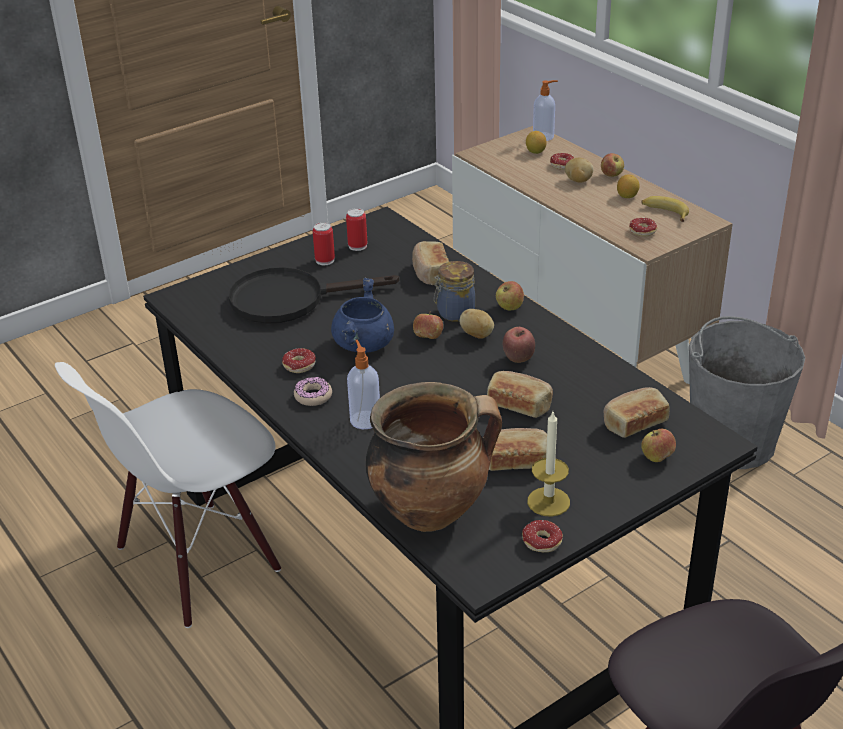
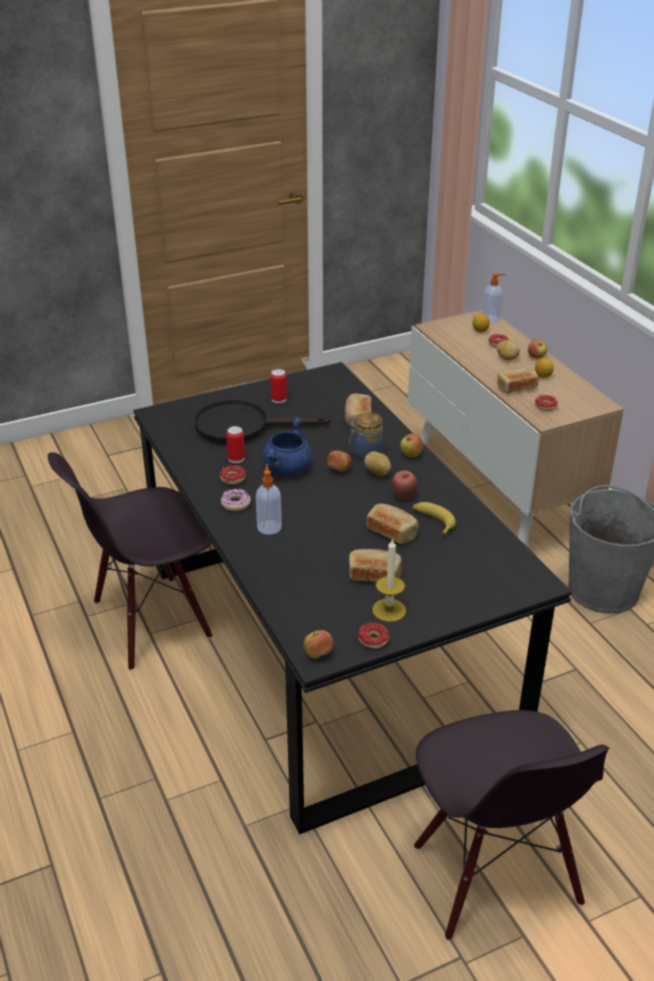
camera: 10 degrees right, 0 degrees up
white chair [55,362,281,628] -> black chair [48,452,212,671]
can [346,208,367,251] -> can moved to [226,426,245,463]
cooking pot [366,382,502,532] -> none
bread [604,387,670,438] -> bread moved to [497,367,539,393]
banana [641,196,689,222] -> banana moved to [413,502,456,536]
apple [641,429,676,462] -> apple moved to [304,630,333,659]

